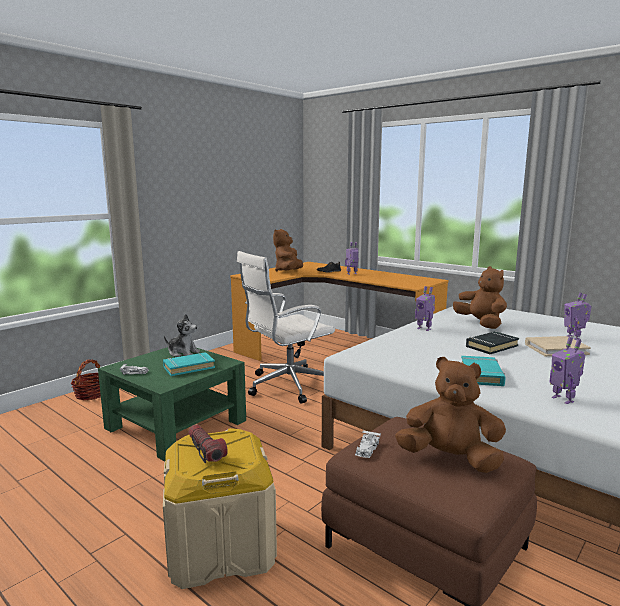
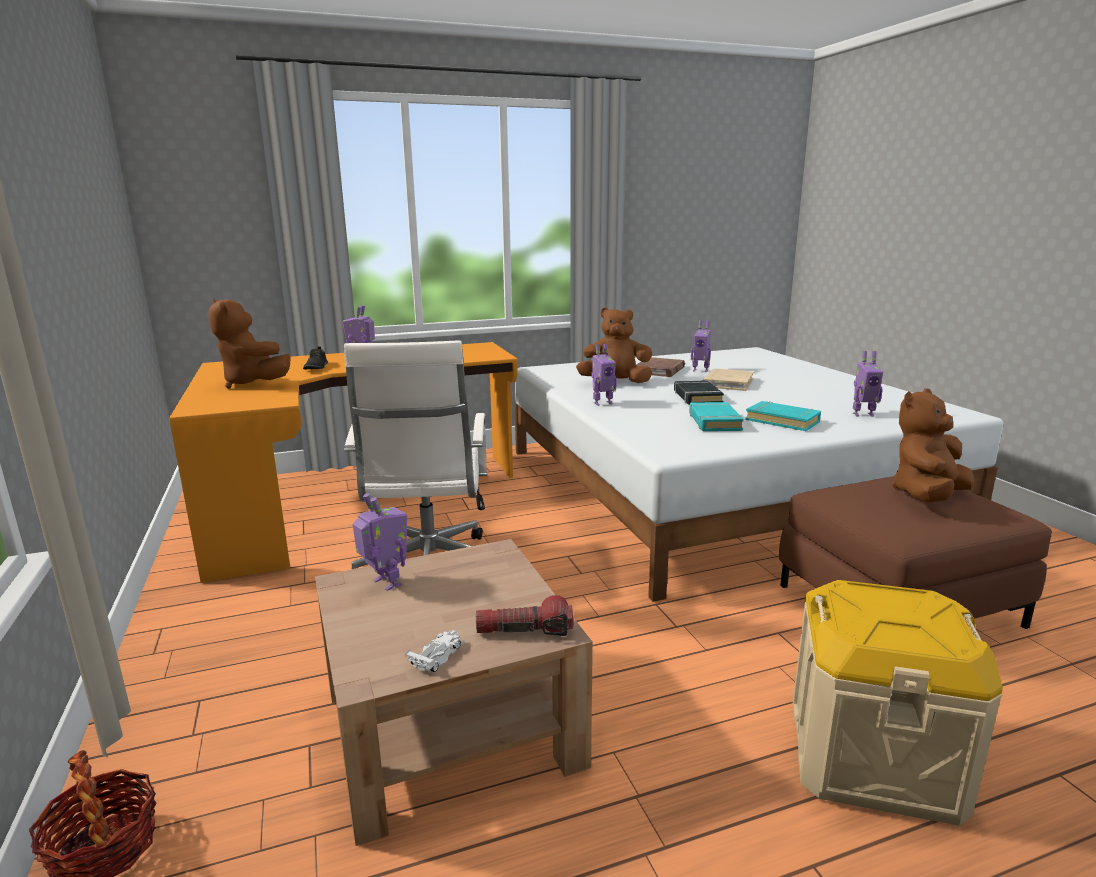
camera: 60 degrees left, 5 degrees up
green coffee table [98,347,246,461] -> brown coffee table [315,539,593,846]
turquoise book [163,352,215,376] -> turquoise book moved to [689,402,744,431]
plush toy [164,314,200,357] -> toy robot [353,493,407,591]
flashlight [188,424,228,463] -> flashlight moved to [476,595,574,636]
white toy car [355,430,381,459] -> none
none -> brown book [636,357,685,377]

